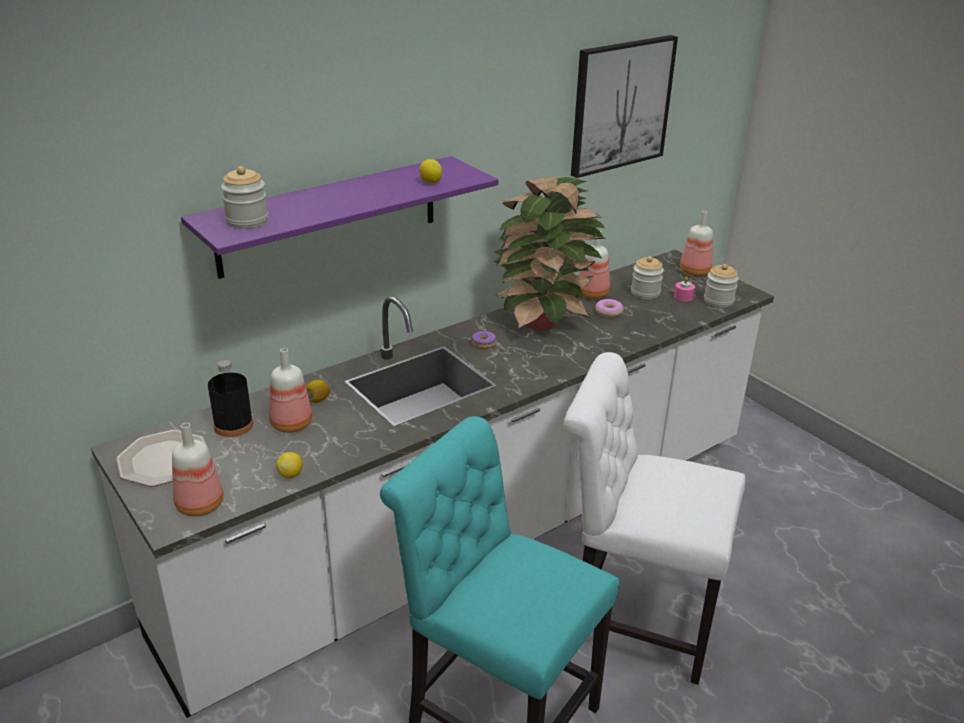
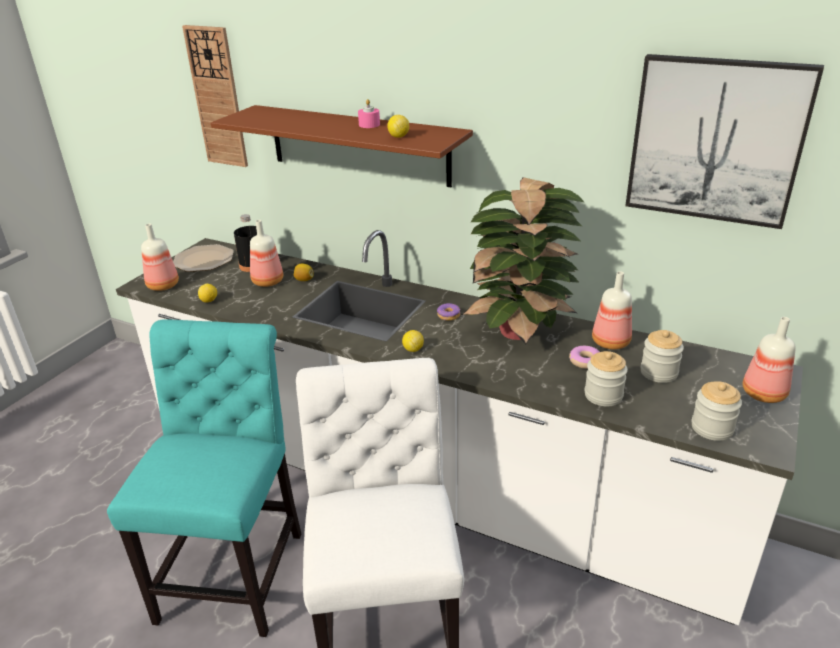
camera: 65 degrees right, 0 degrees up
purple shelf [181,156,499,279] -> brown shelf [211,105,473,187]
jar [221,166,268,229] -> jar moved to [584,351,628,406]
pink candle [674,276,695,302] -> pink candle moved to [358,99,380,128]
none -> wall clock [182,25,248,167]
none -> lemon [402,330,424,352]

